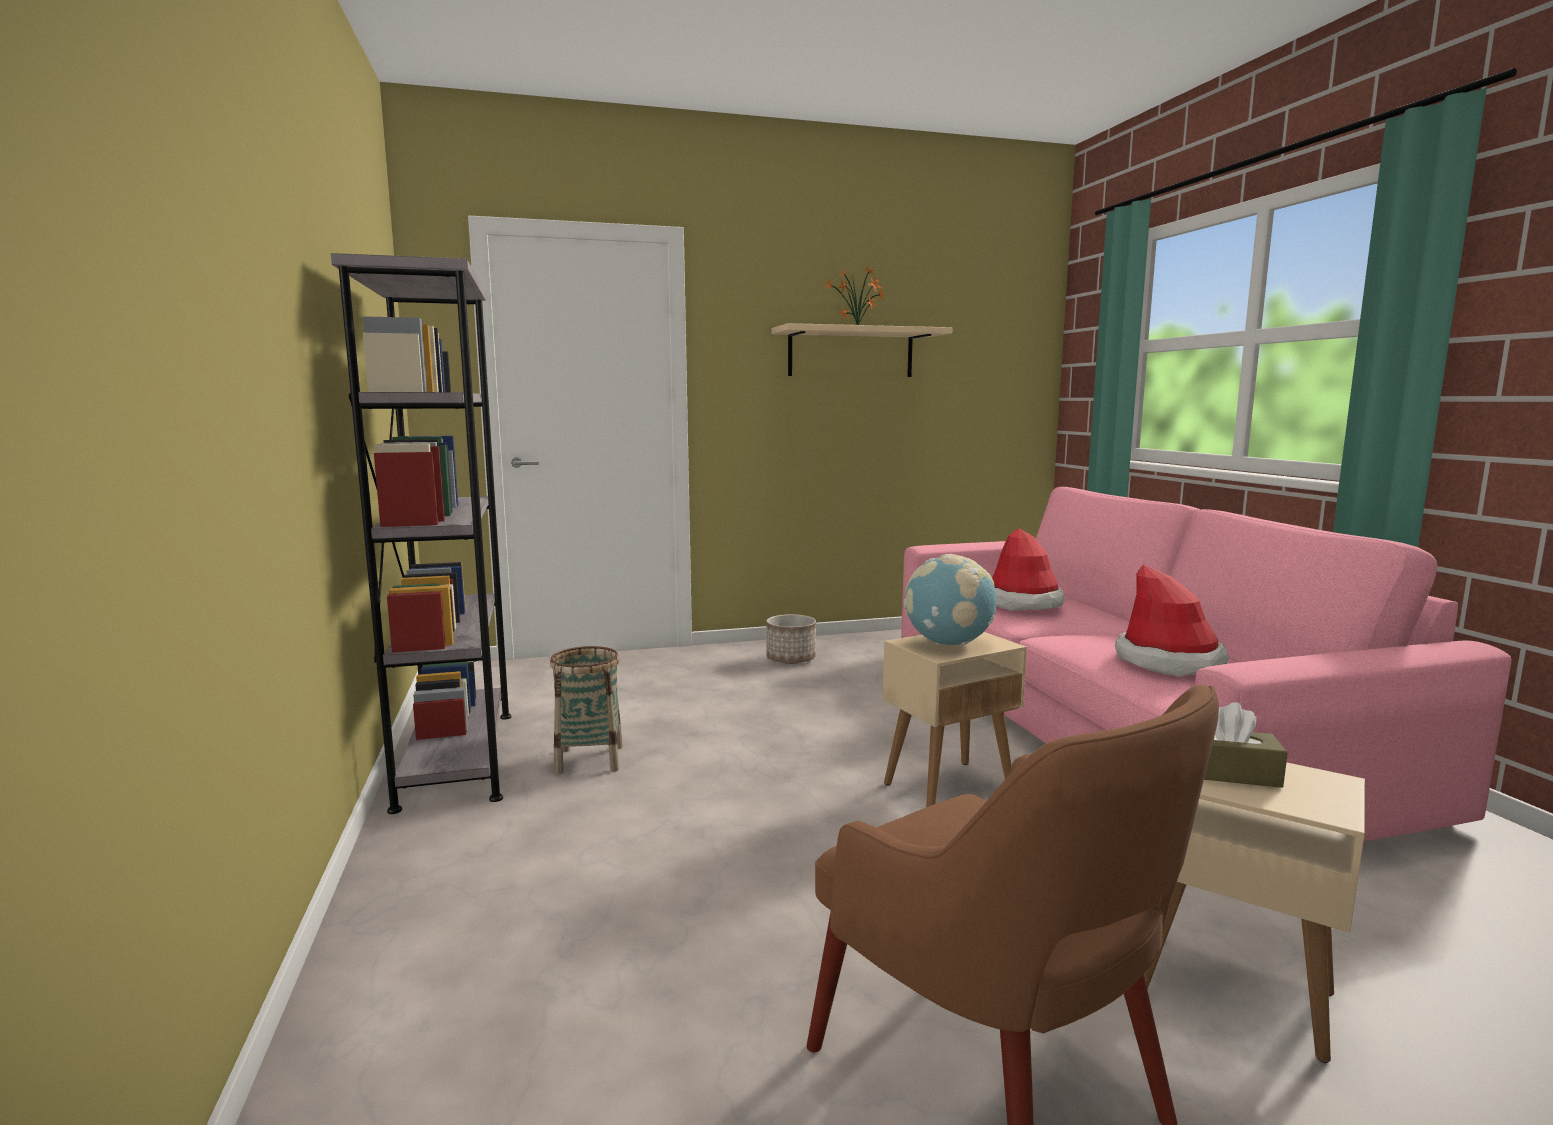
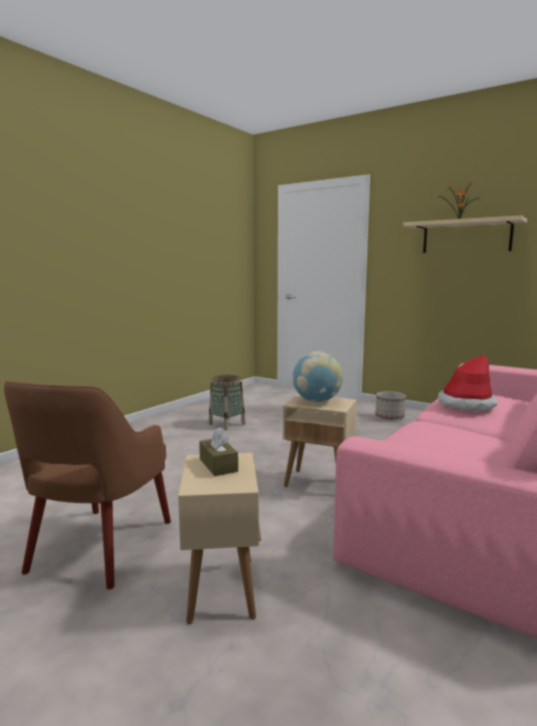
camera: 50 degrees right, 0 degrees up
grey bookcase [331,253,511,814] -> none
hat [1115,564,1229,677] -> none

